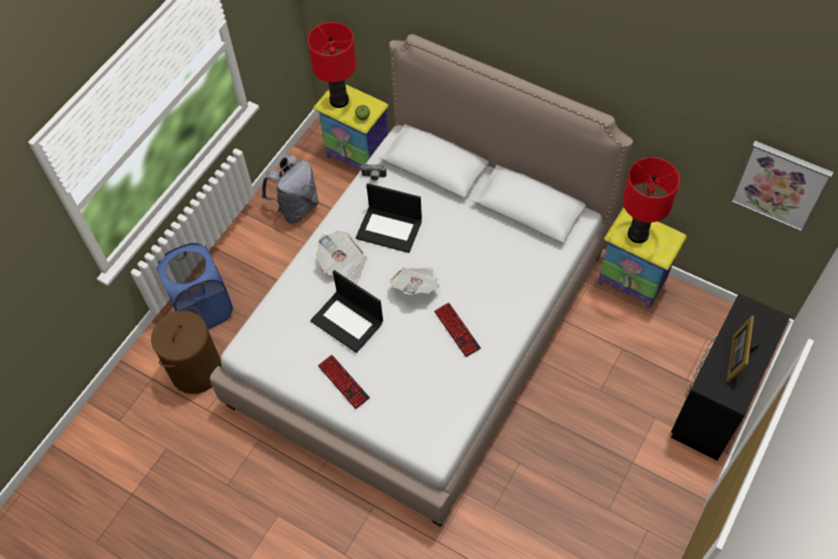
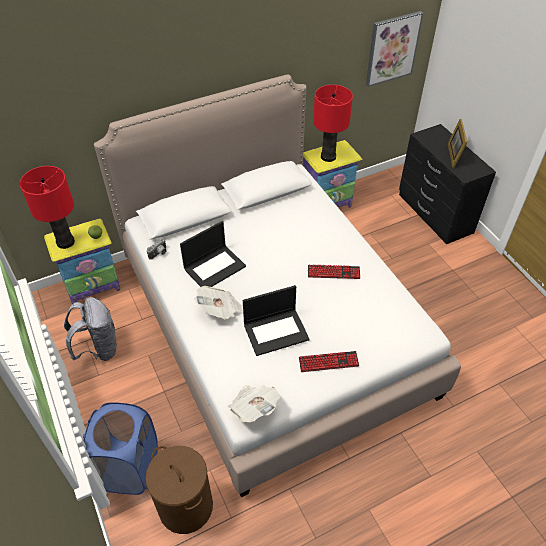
camera: 60 degrees left, 10 degrees down
newspaper [390,268,440,295] -> newspaper moved to [228,385,281,422]
picture frame [727,316,759,383] -> picture frame turned 45 degrees clockwise [448,119,467,168]

